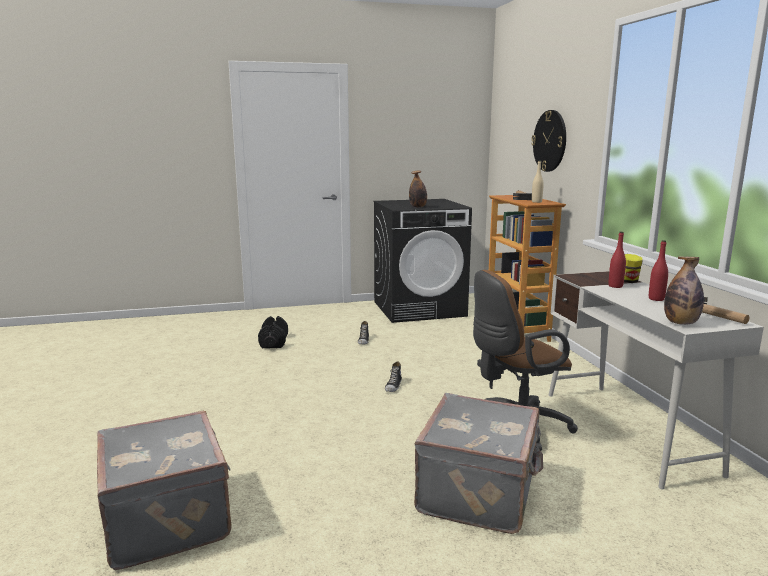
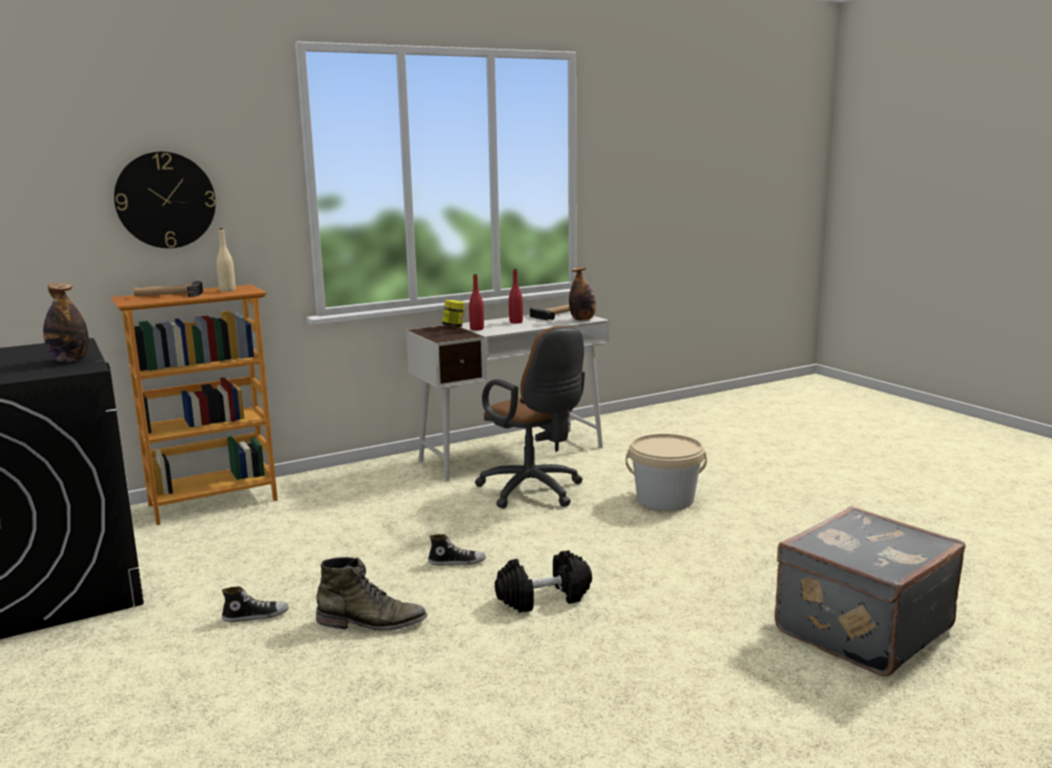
camera: 105 degrees left, 0 degrees up
black dumbbell [258,316,288,348] -> black dumbbell moved to [495,550,592,613]
grey suitcase [414,393,543,534] -> beige bucket [626,434,707,510]
none -> green boot [316,557,427,631]

